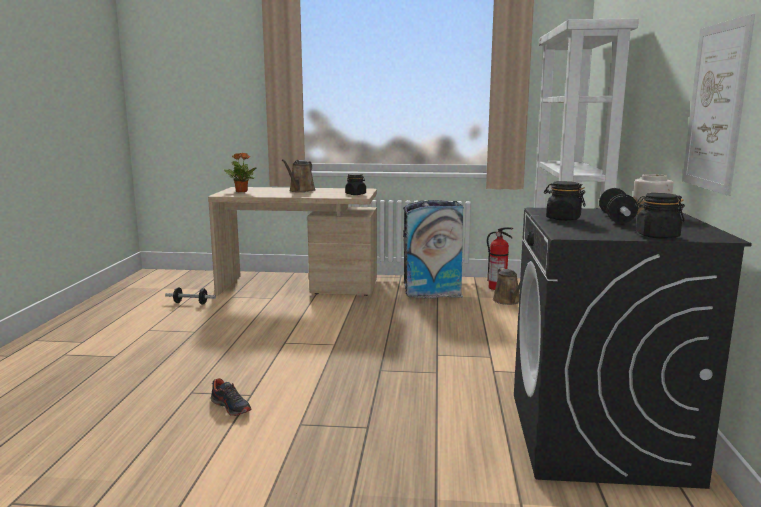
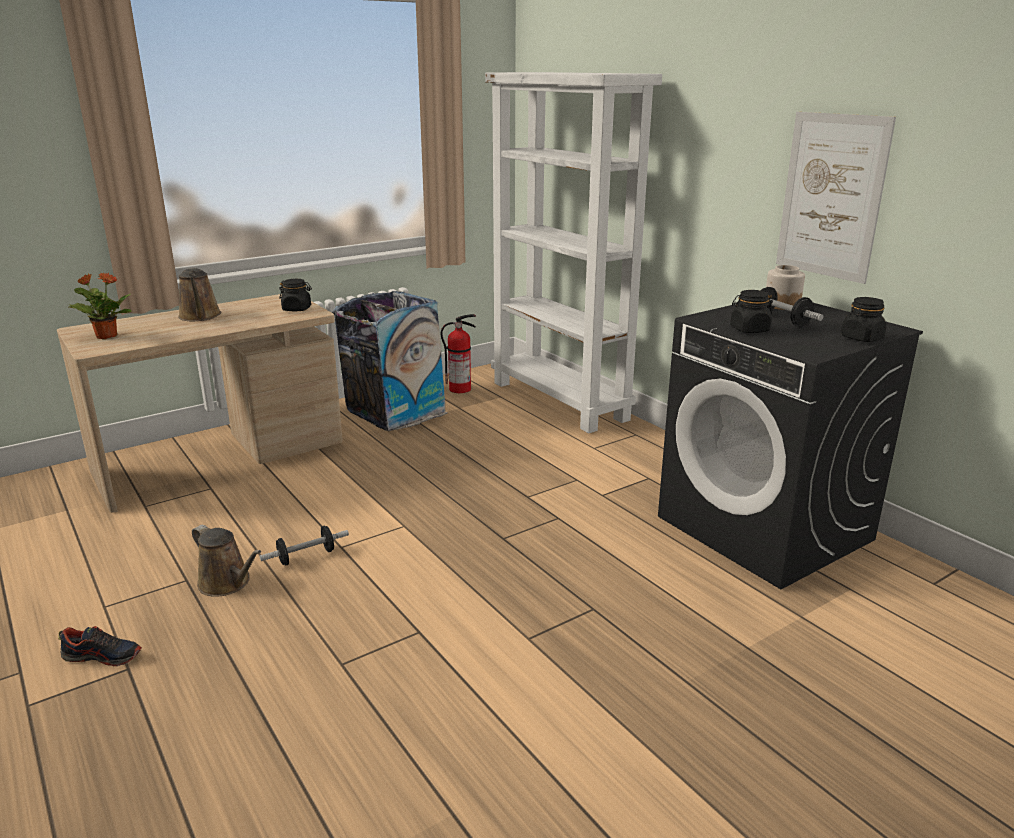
camera: 40 degrees left, 10 degrees up
dumbbell [165,287,216,305] -> dumbbell moved to [260,526,349,565]
shoe [211,378,252,416] -> shoe moved to [58,626,142,667]
brown watering can [493,268,520,305] -> brown watering can moved to [192,525,261,597]

